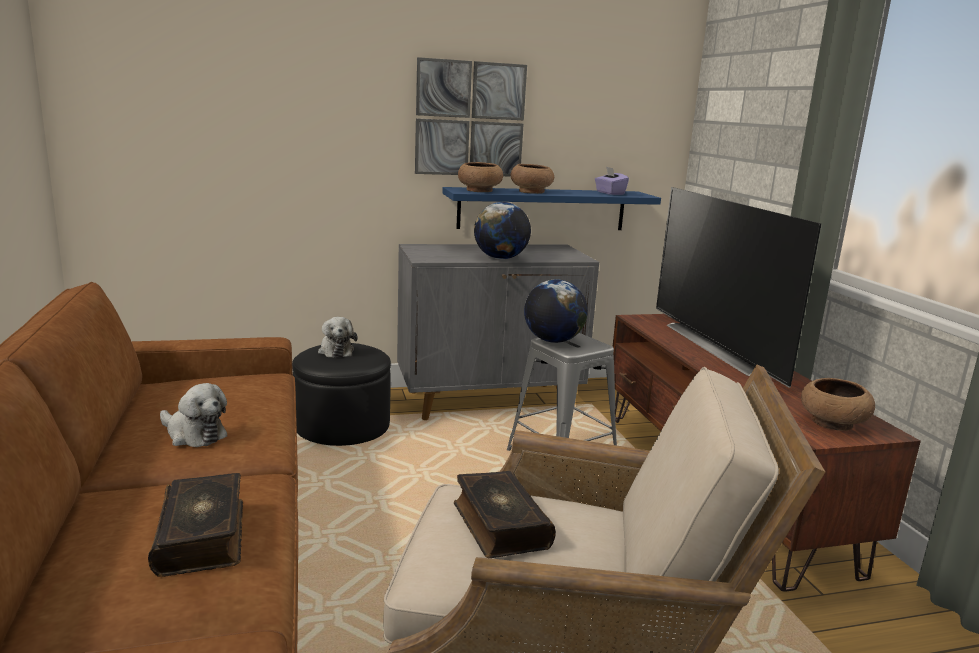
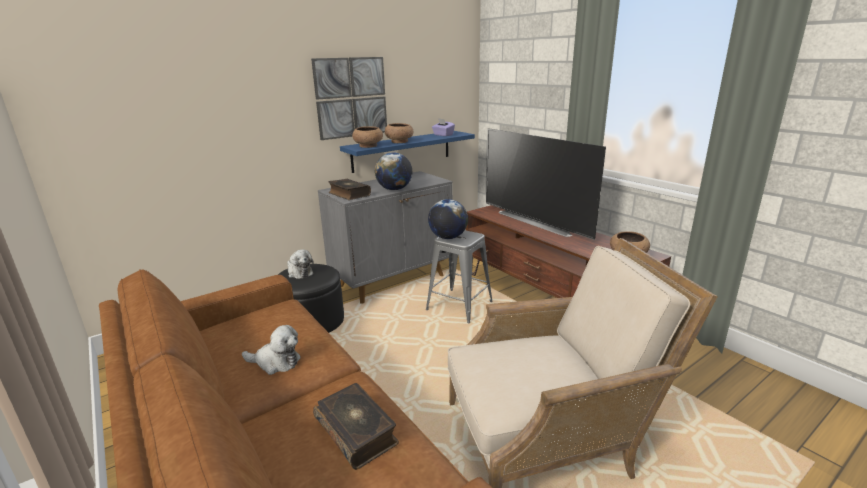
camera: 20 degrees left, 5 degrees up
book [454,471,556,558] -> book moved to [328,179,371,200]

